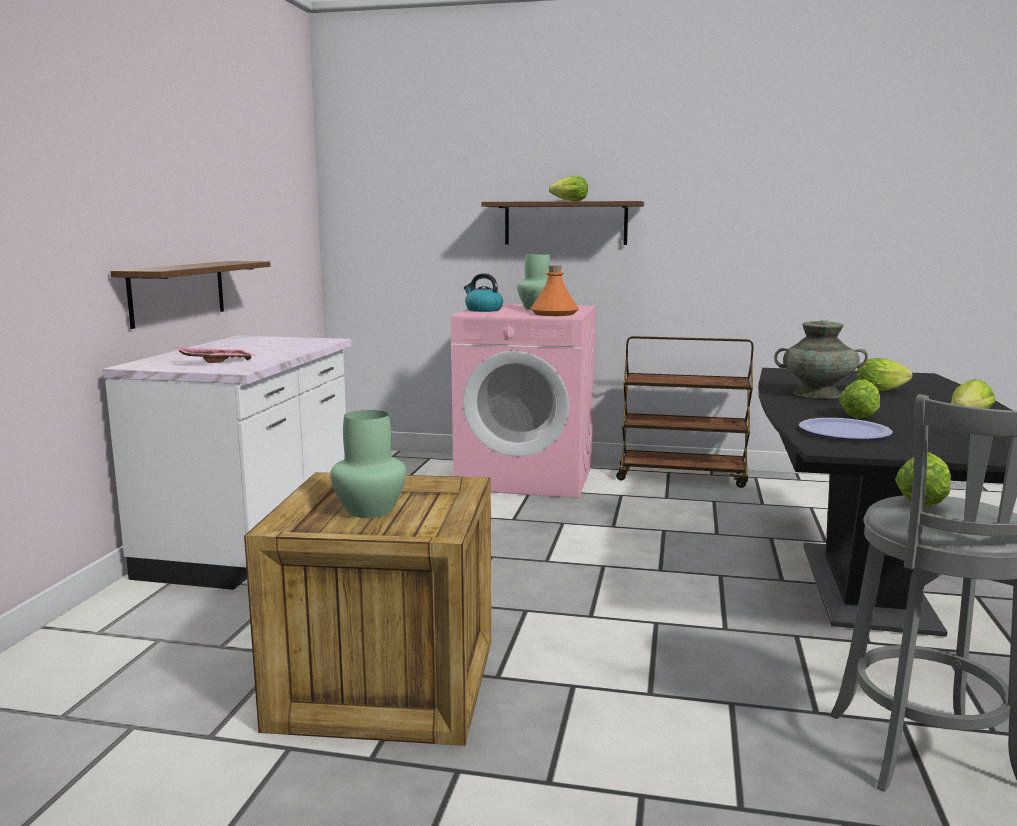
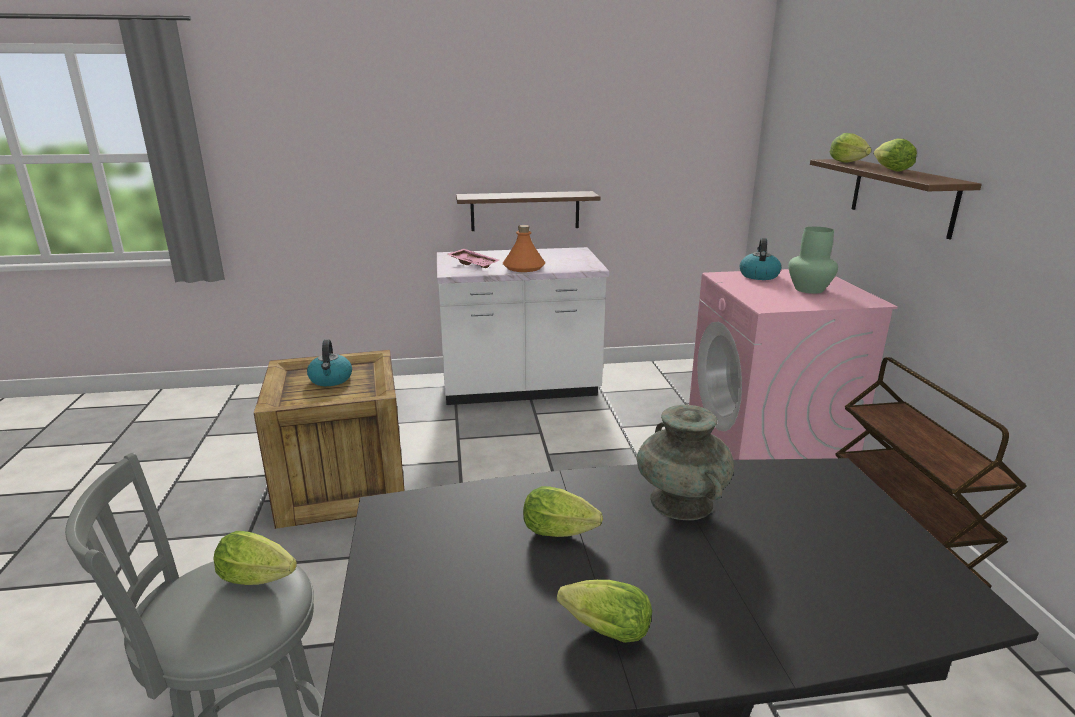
camera: 70 degrees right, 10 degrees up
green vase [330,410,406,518] -> kettle [307,340,352,386]
orange bottle [530,266,579,316] -> orange bottle moved to [503,225,545,272]
plate [799,418,892,440] -> none
lettuce [857,358,913,391] -> lettuce moved to [830,133,872,162]

